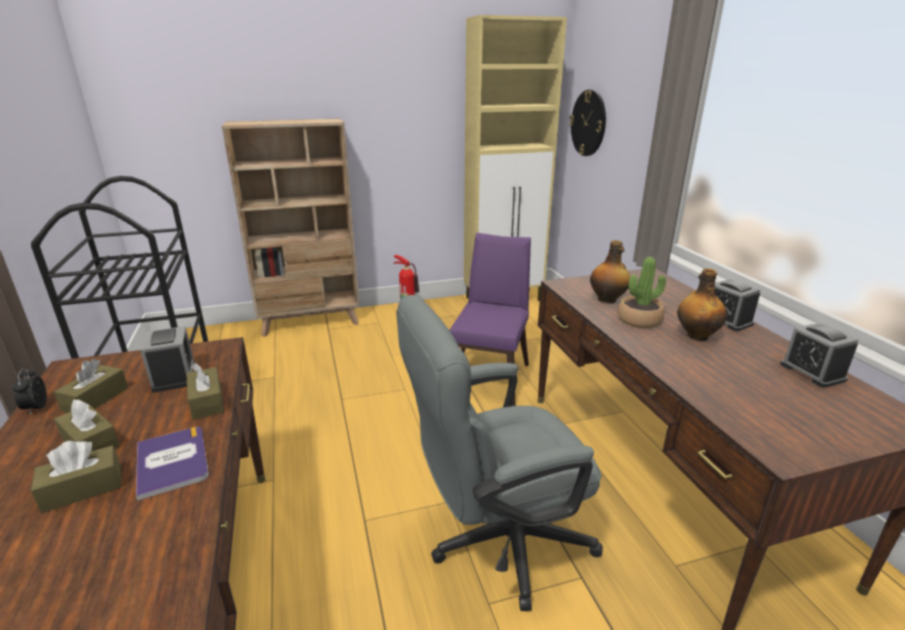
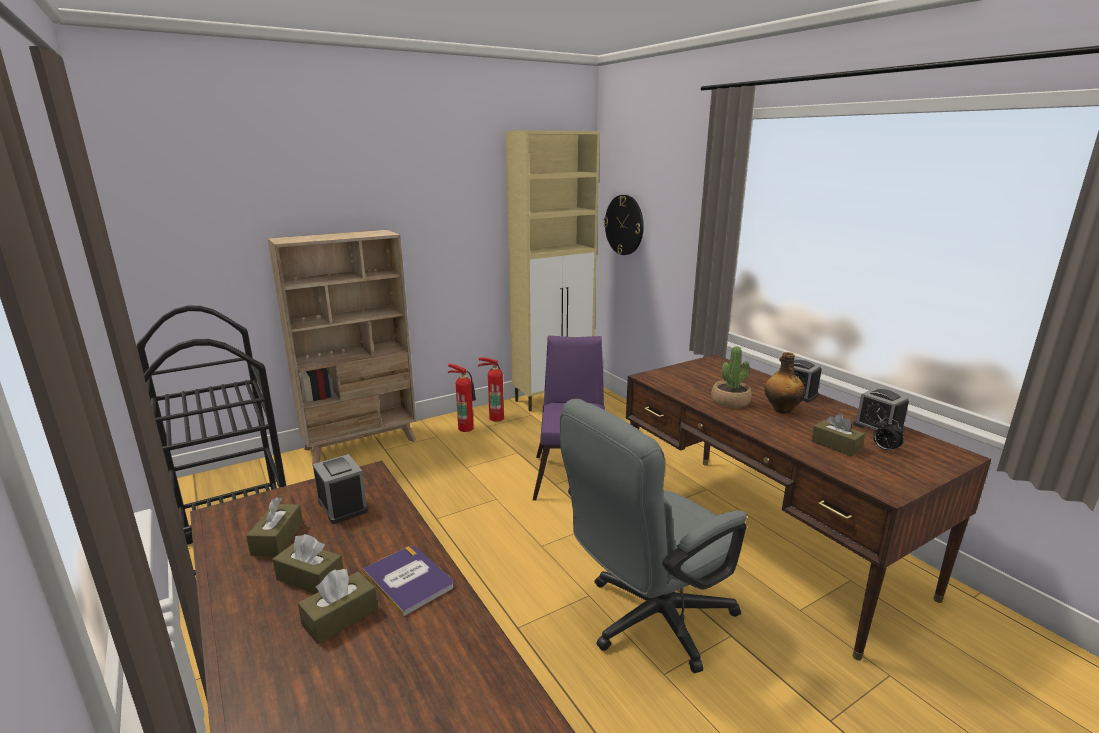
camera: 15 degrees left, 5 degrees down
alarm clock [12,368,47,415] -> alarm clock moved to [873,418,904,454]
brown tissue box [187,363,225,420] -> brown tissue box moved to [811,414,865,456]
bottle [590,240,630,304] -> none
none -> fire extinguisher [478,358,504,421]

